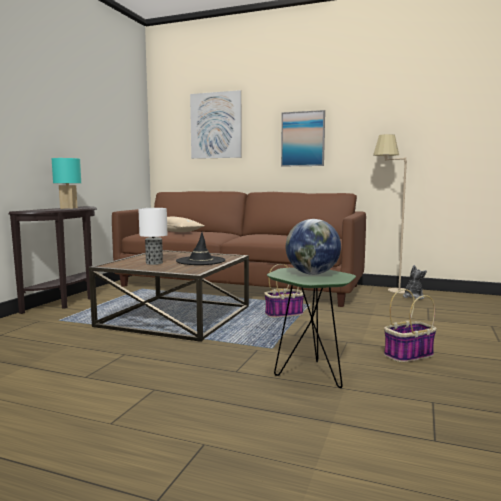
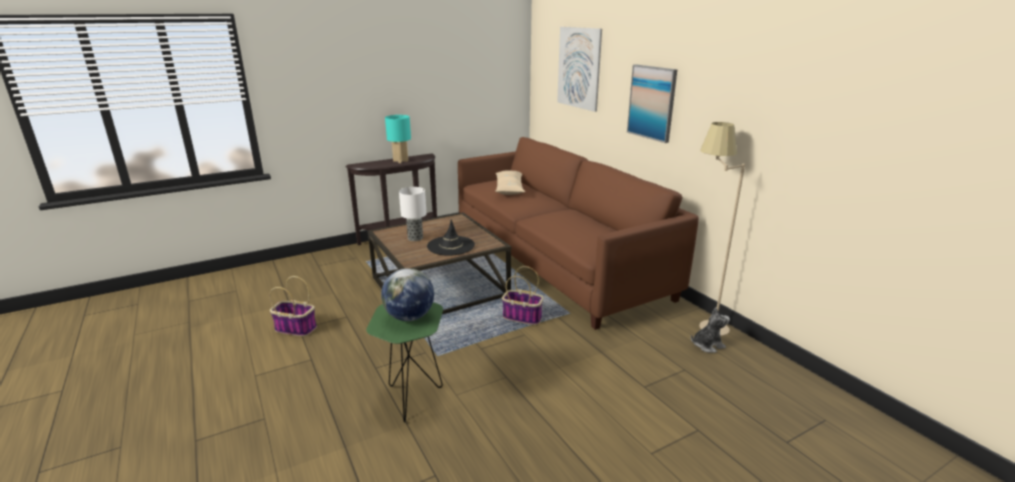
camera: 40 degrees right, 15 degrees up
basket [384,289,437,363] -> basket moved to [270,276,317,336]

